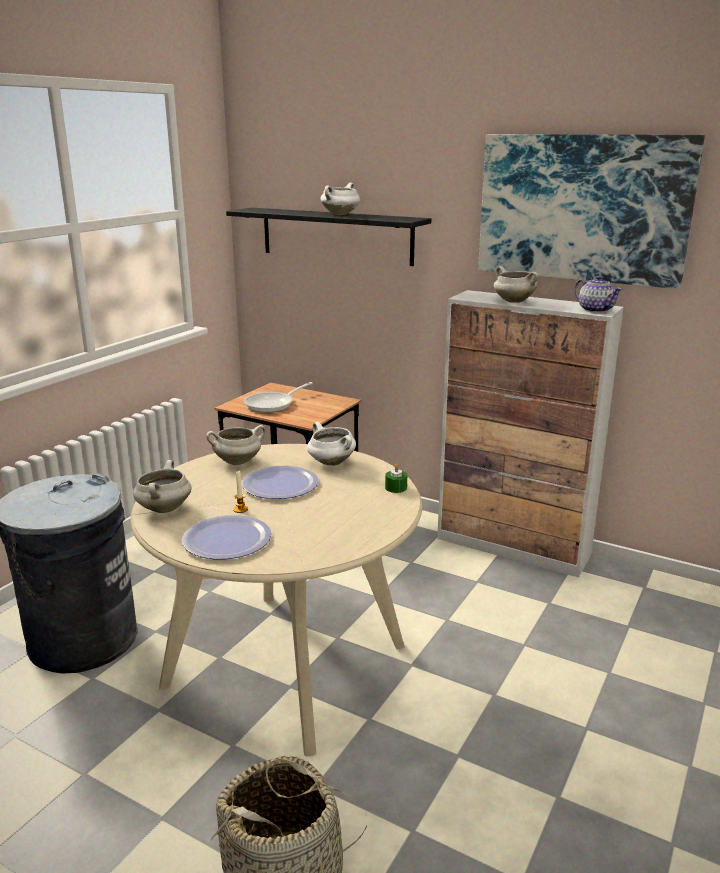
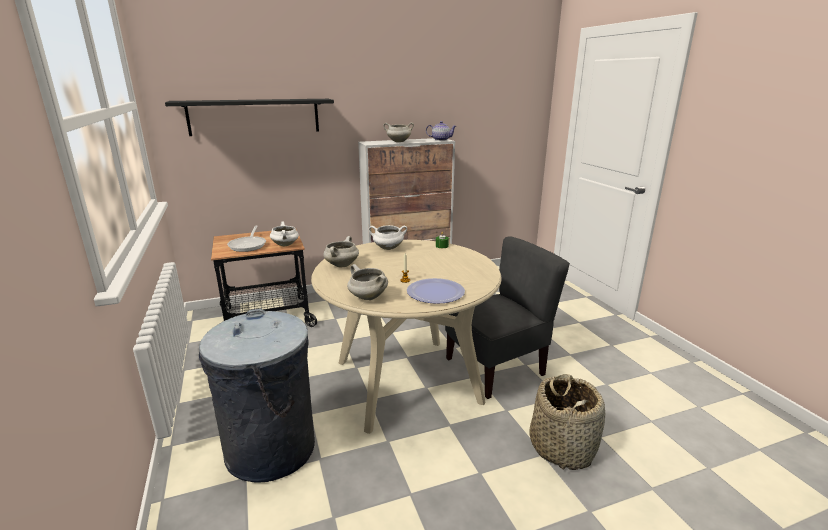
camera: 50 degrees left, 0 degrees up
plate [242,466,319,499] -> none
white cooking pot [321,183,360,215] -> white cooking pot moved to [270,221,299,246]
picture [478,134,705,289] -> none
none -> grey chair [445,237,570,399]

